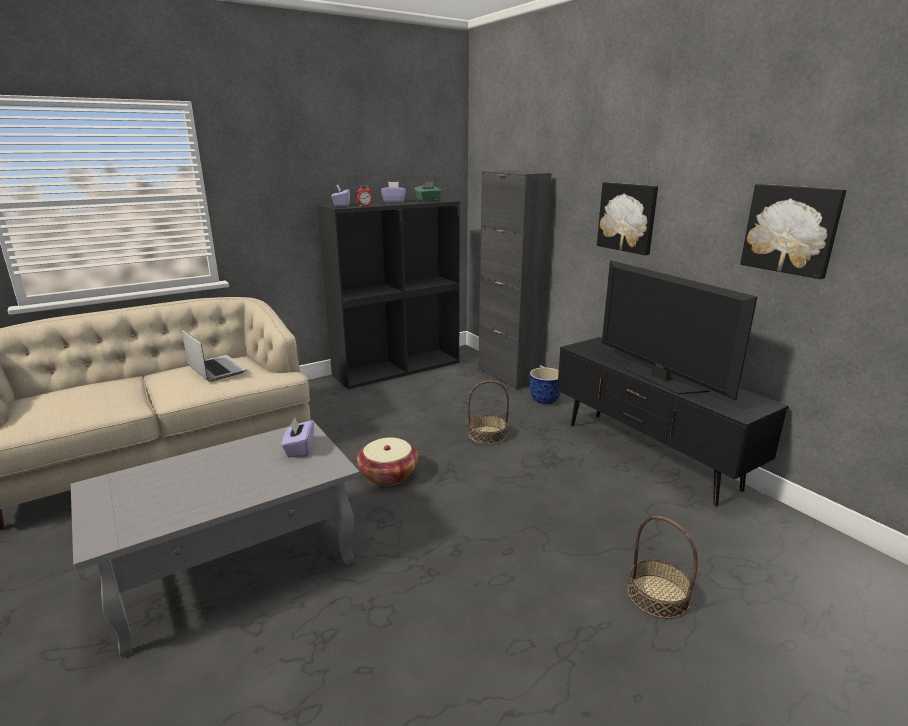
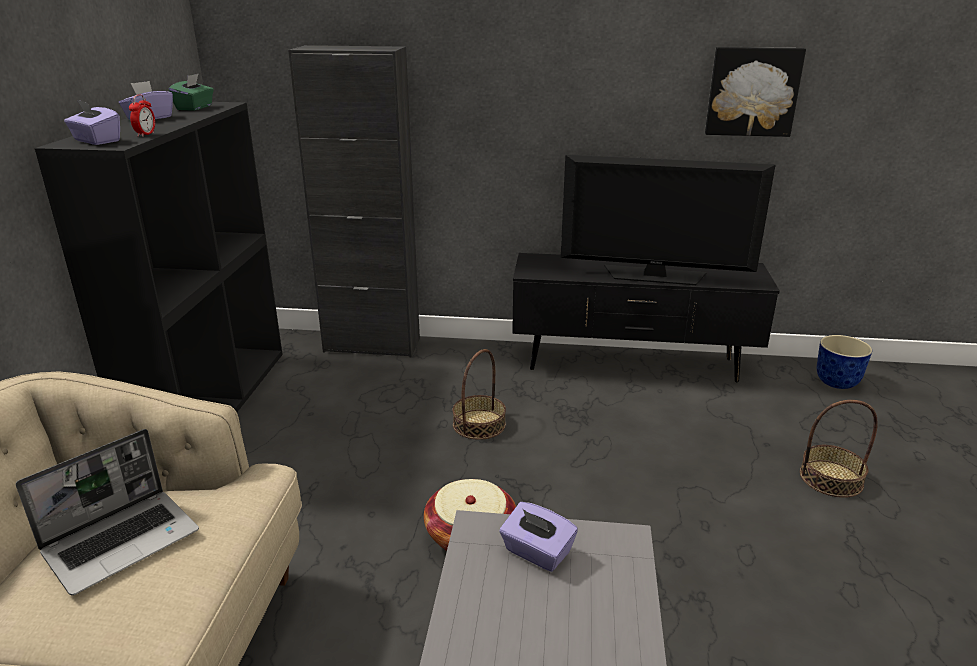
camera: 50 degrees left, 5 degrees up
laptop [182,329,247,382] -> laptop turned 135 degrees clockwise [16,429,199,595]
planter [530,367,561,404] -> planter moved to [817,335,872,389]
picture [597,182,658,255] -> none

